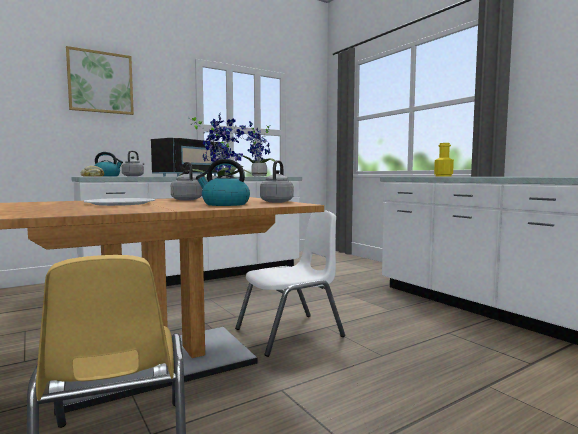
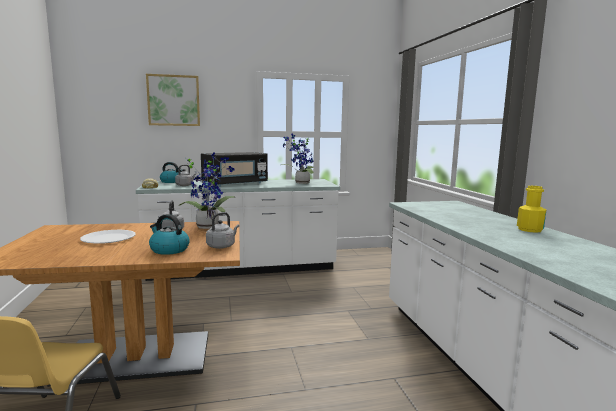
camera: 20 degrees right, 5 degrees up
white chair [235,210,345,357] -> none
yellow bottle [434,143,454,176] -> yellow bottle moved to [517,186,546,233]

